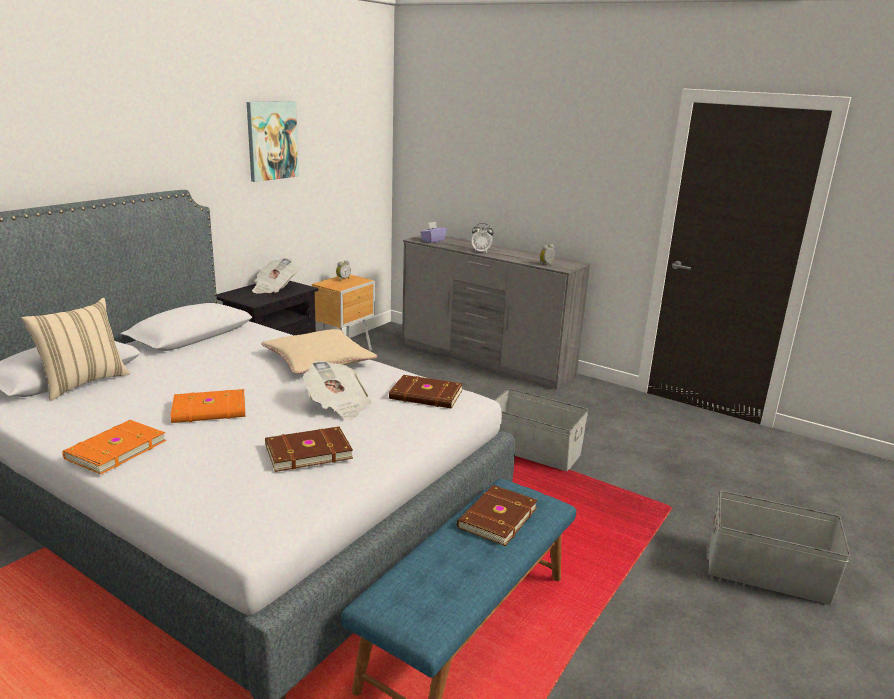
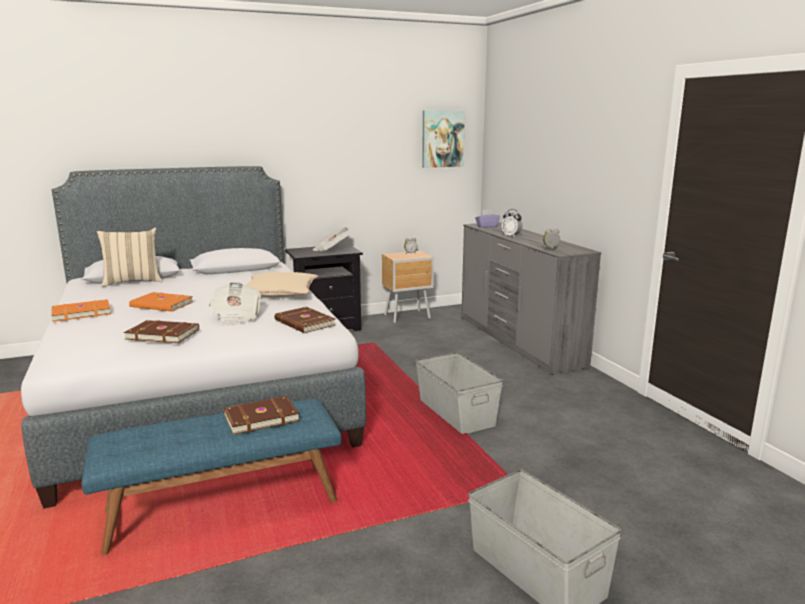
camera: 35 degrees right, 5 degrees down
picture [247,101,299,182] -> picture moved to [422,110,465,168]

